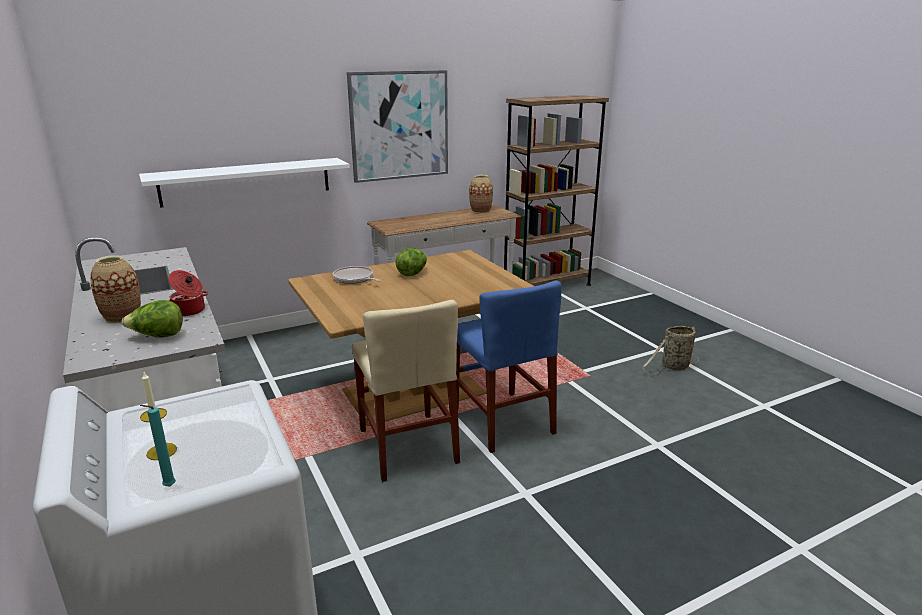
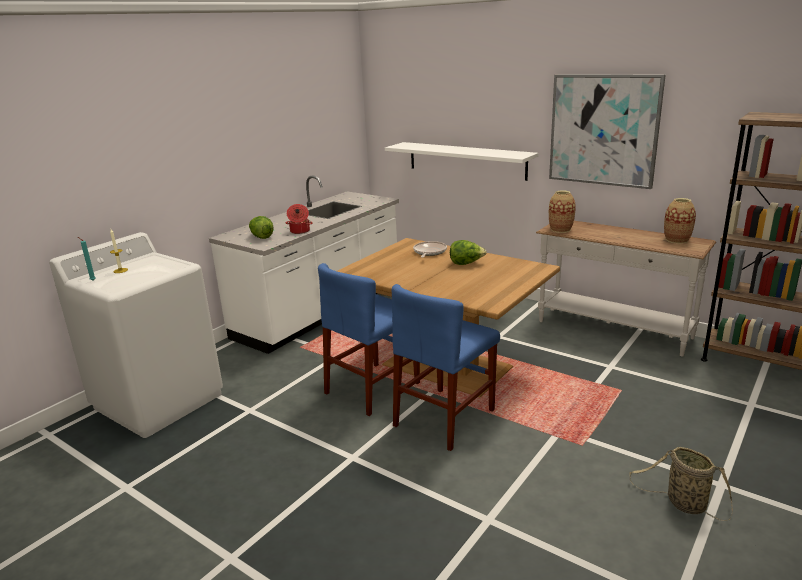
camera: 65 degrees right, 0 degrees up
vase [90,255,141,323] -> vase moved to [549,190,576,233]
beige chair [352,300,460,482] -> blue chair [318,263,420,416]

